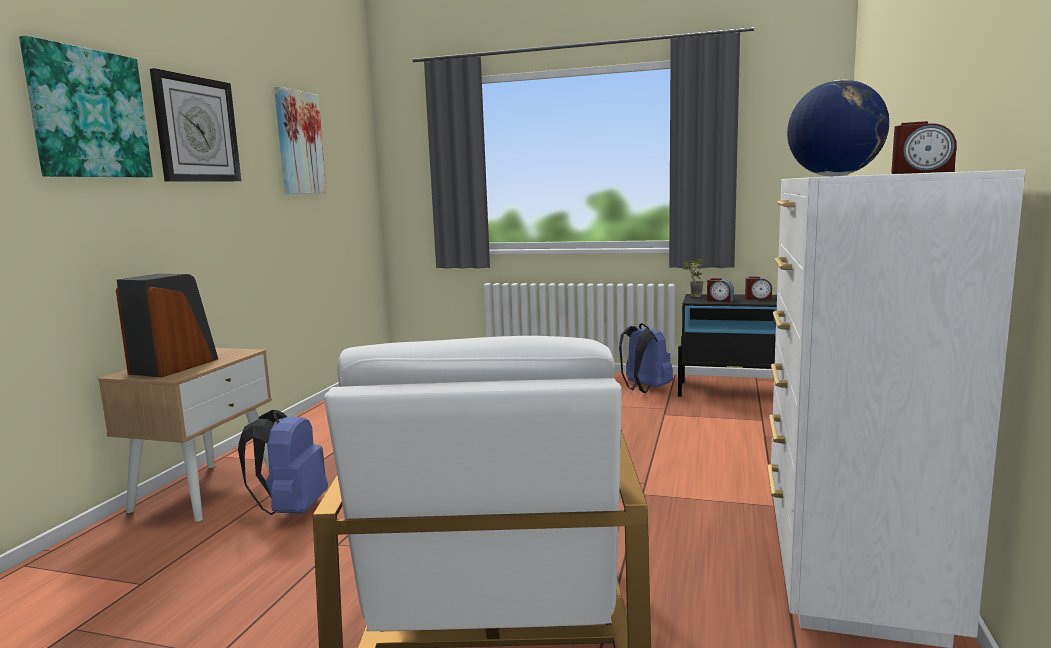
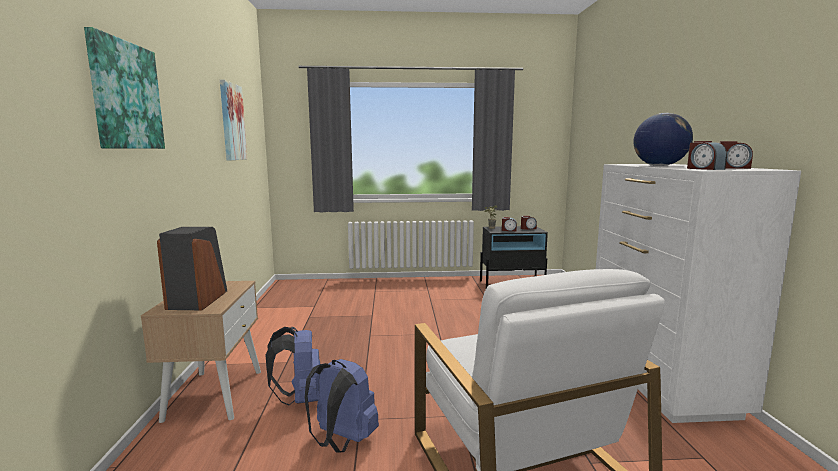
camera: 20 degrees left, 0 degrees up
wall clock [150,68,241,182] -> none
blue backpack [619,323,673,393] -> blue backpack moved to [304,359,379,453]
none -> alarm clock [687,141,727,170]

